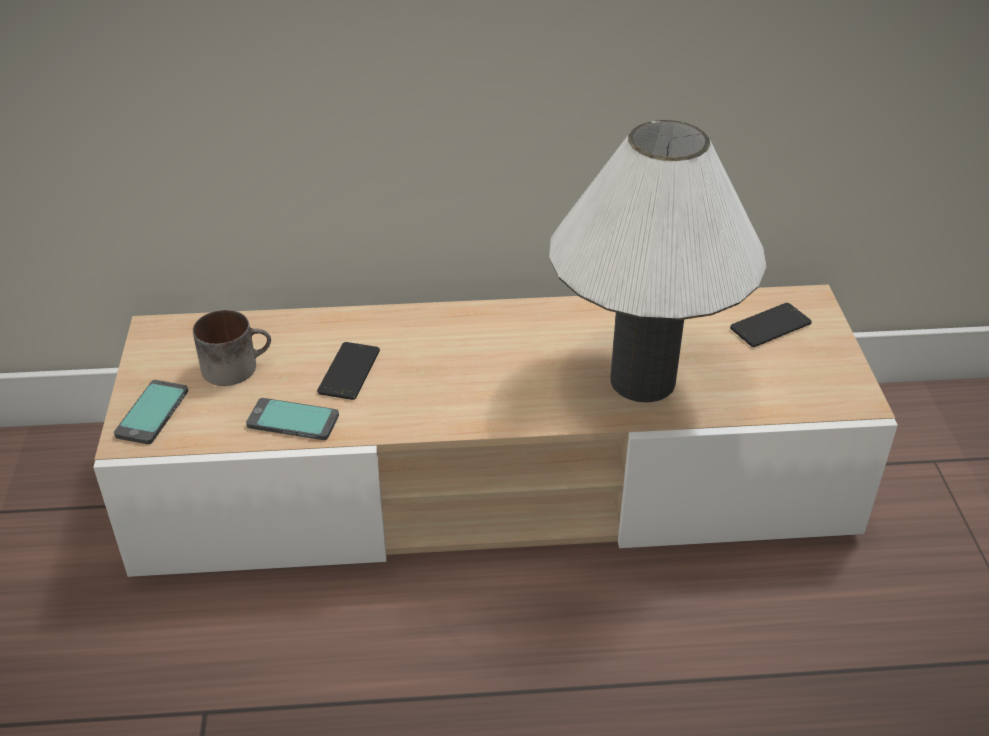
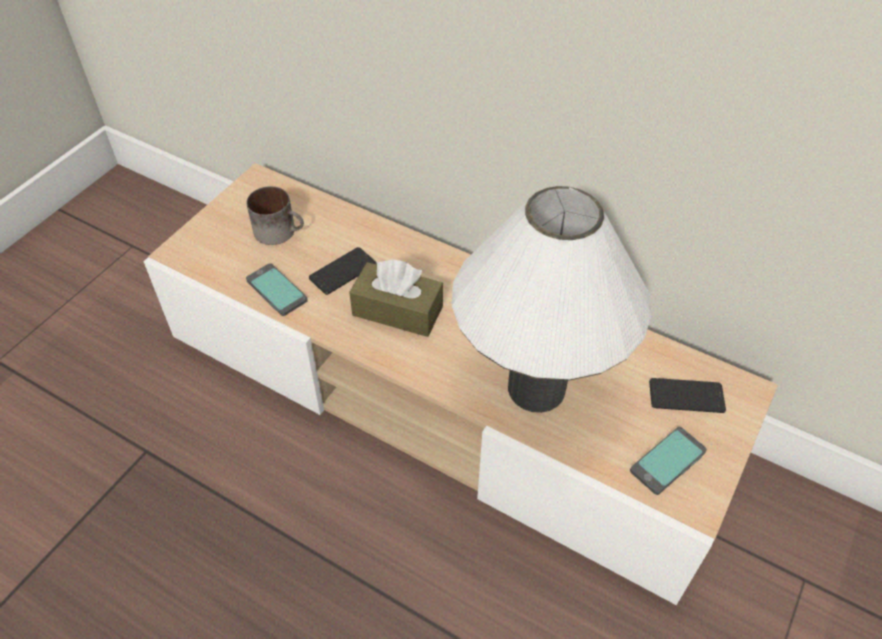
camera: 35 degrees right, 10 degrees up
phone [114,380,188,444] -> phone moved to [630,427,707,495]
none -> brown tissue box [349,259,443,337]

